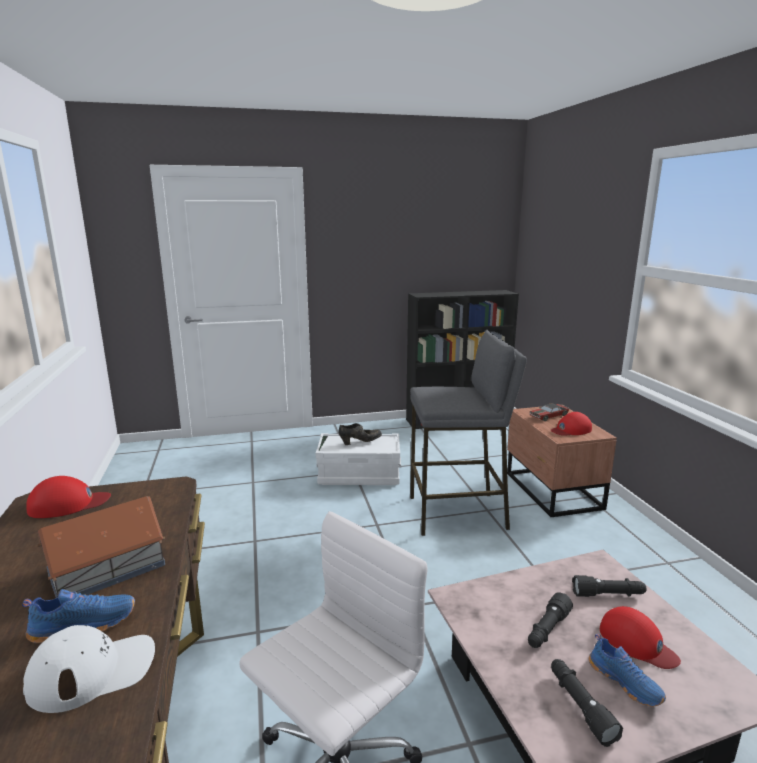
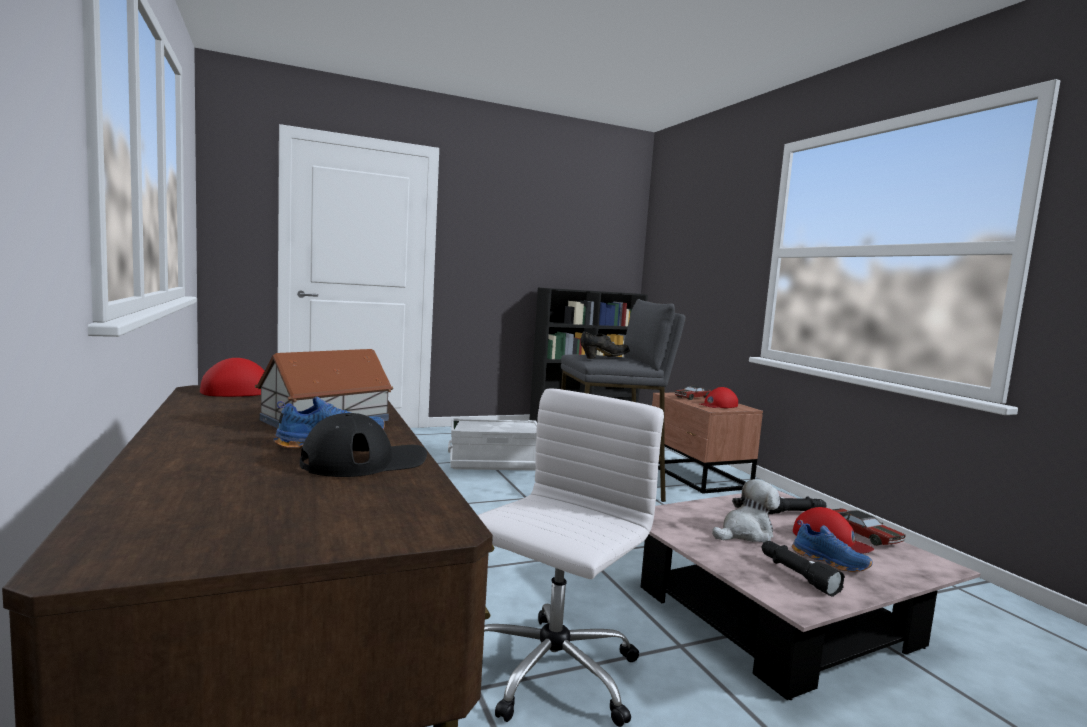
camera: 10 degrees left, 10 degrees down
white cap [23,625,155,713] -> black cap [300,413,427,477]
black shoe [338,423,382,445] -> black shoe moved to [581,331,630,359]
black flashlight [528,592,573,648] -> plush toy [712,479,780,542]
none -> toy car [833,508,906,546]

